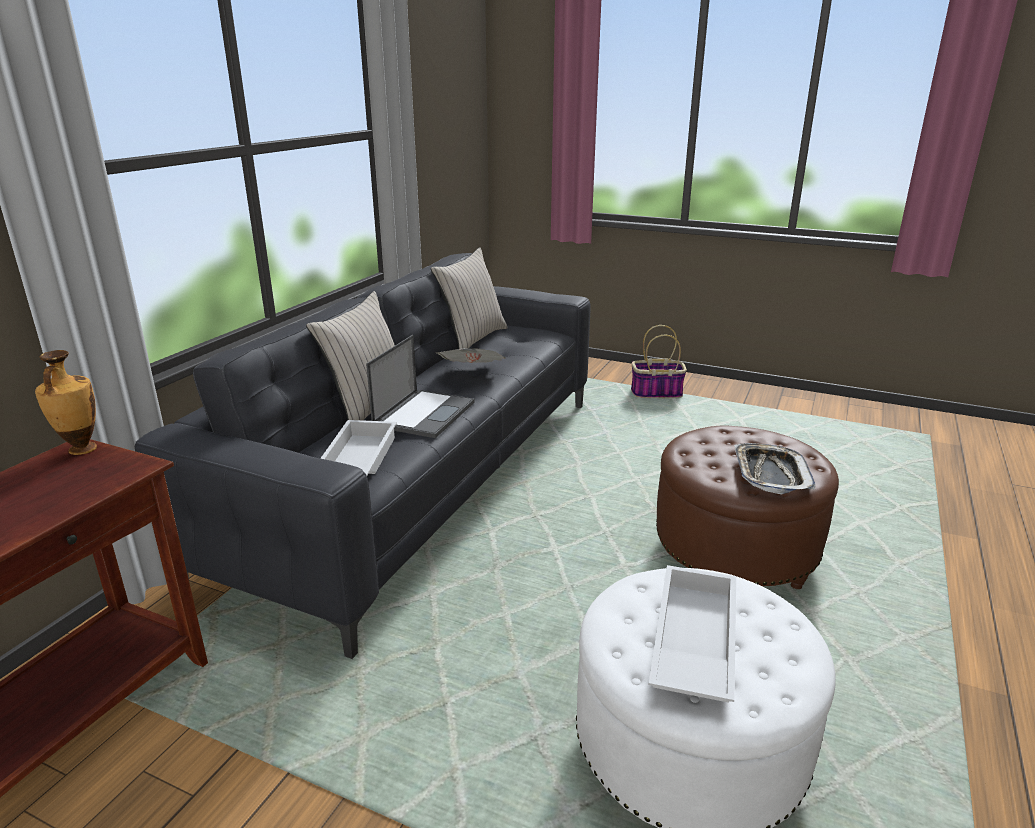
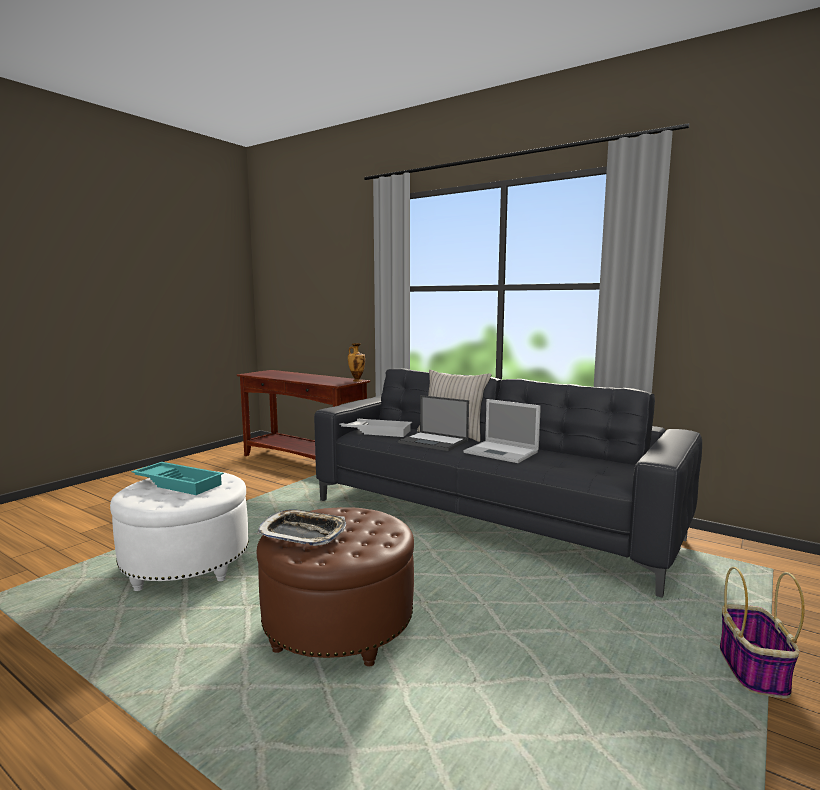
camera: 100 degrees right, 15 degrees down
beige pillow [431,247,508,349] -> none
newspaper [437,348,506,363] -> laptop [463,399,541,463]
white tray [648,565,736,703] -> turquoise tray [132,462,224,495]

